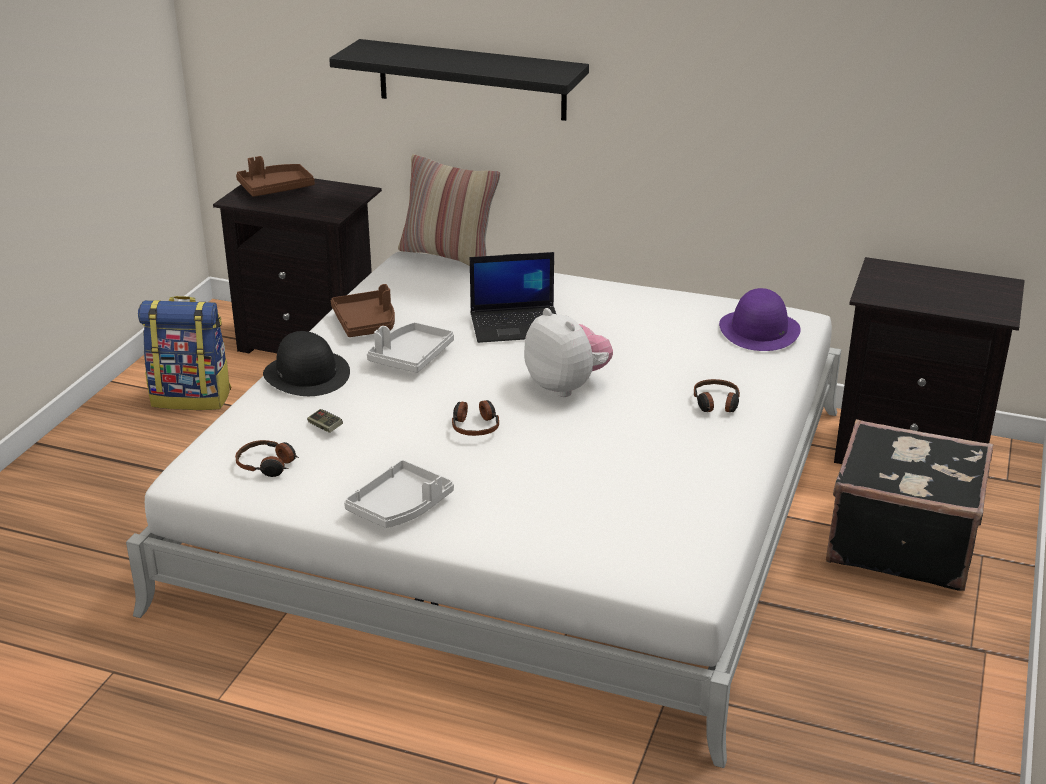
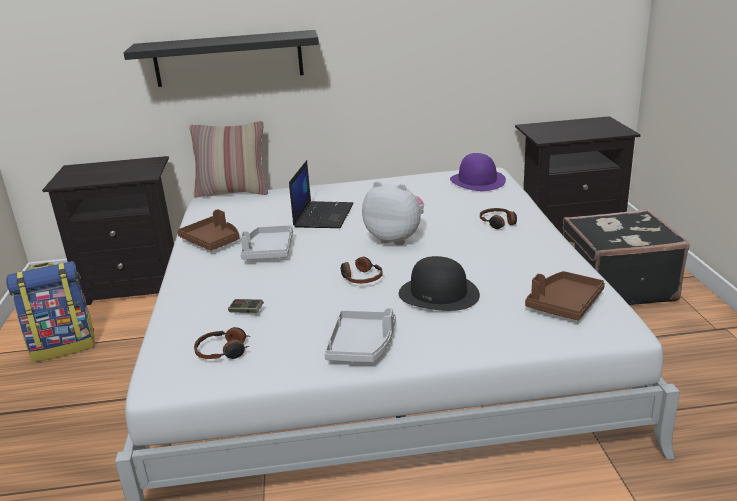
camera: 25 degrees left, 5 degrees down
brown tray [236,156,315,197] -> brown tray moved to [525,271,605,320]
black hat [263,331,350,396] -> black hat moved to [399,256,480,311]
laptop [470,252,556,343] -> laptop turned 45 degrees counterclockwise [289,160,354,228]

